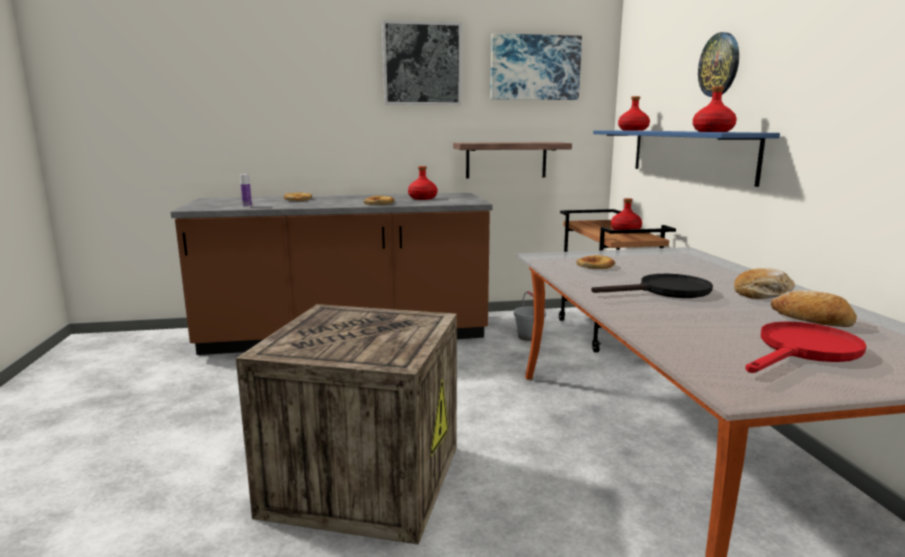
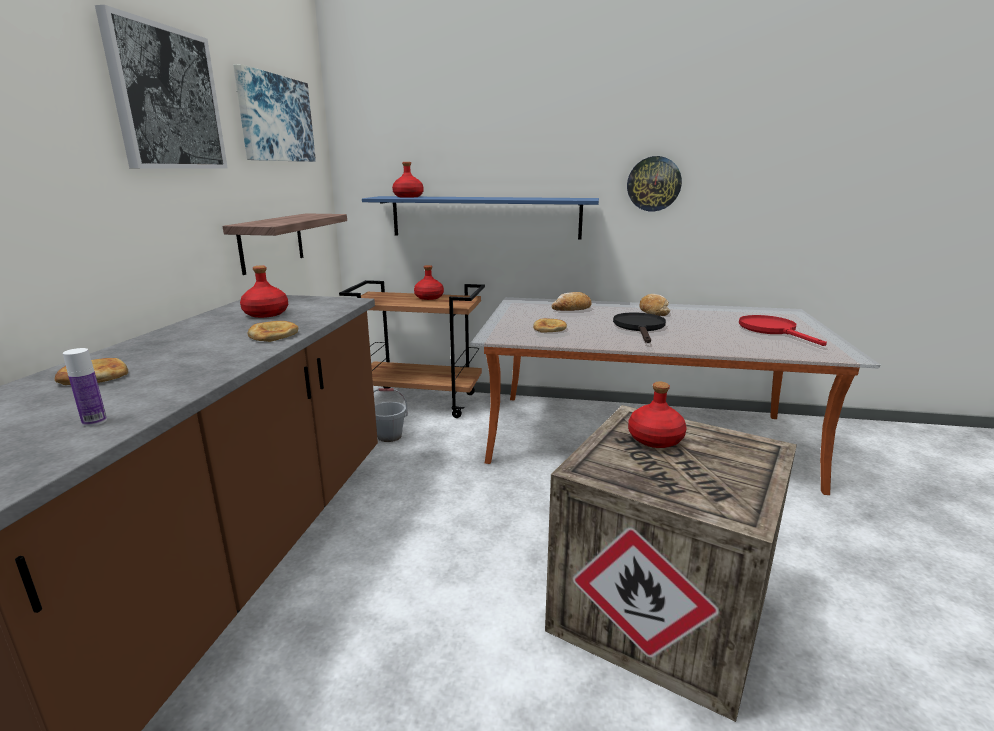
camera: 70 degrees left, 5 degrees up
red bottle [693,86,737,132] -> red bottle moved to [628,382,687,448]
wall clock [698,32,739,97] -> wall clock moved to [627,156,682,211]
bread [771,290,857,327] -> bread moved to [551,292,592,311]

